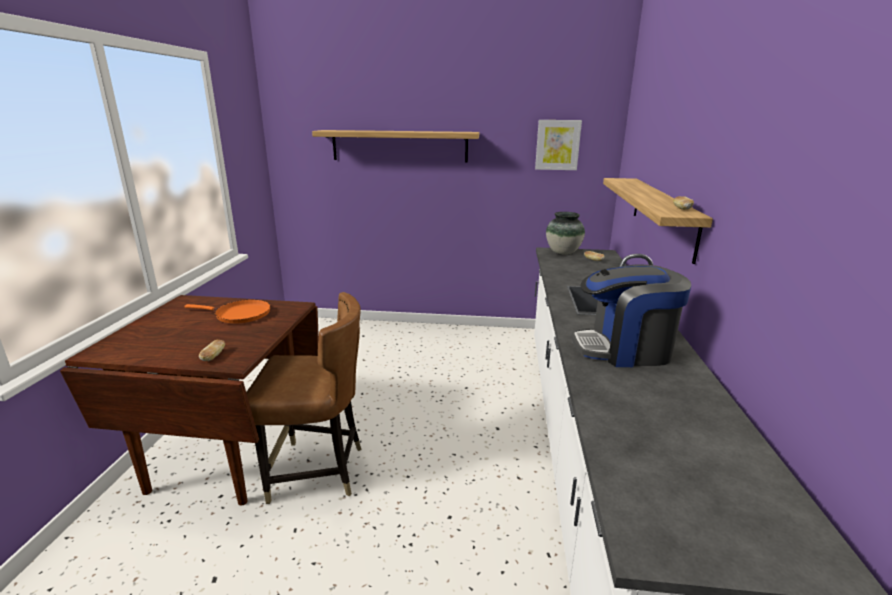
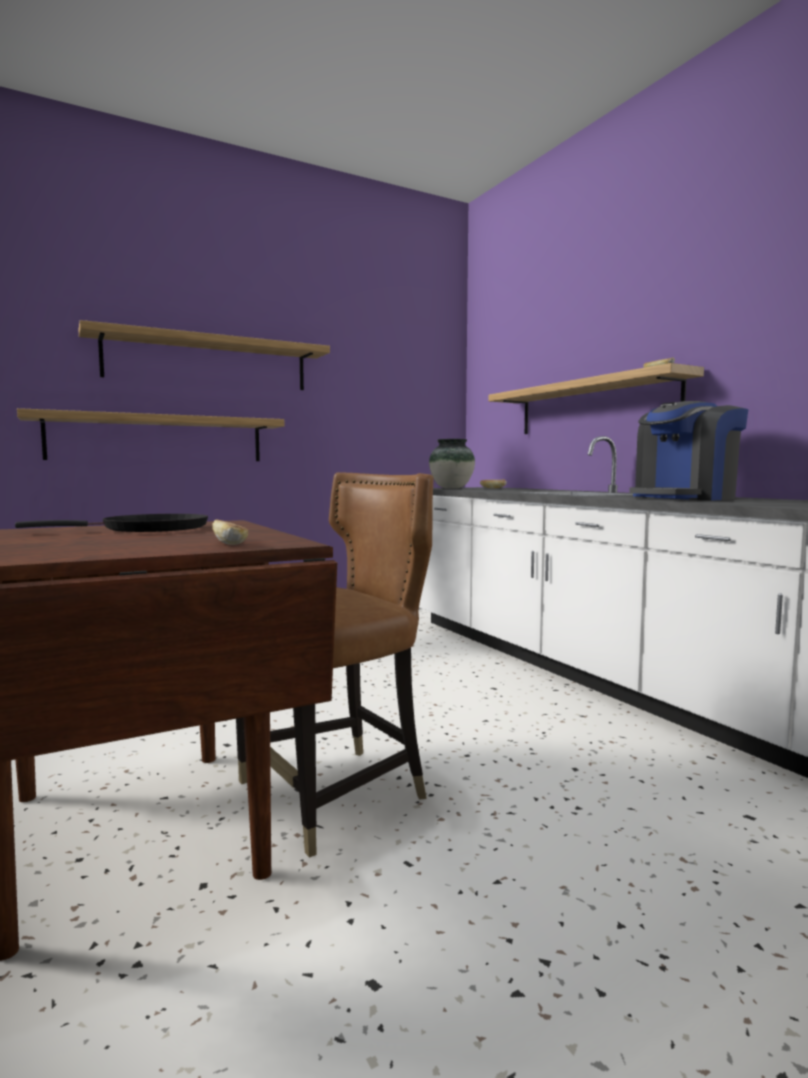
camera: 35 degrees left, 15 degrees down
orange frying pan [185,300,271,323] -> black frying pan [15,514,208,532]
picture [535,120,582,170] -> none
none -> shelf [17,408,284,461]

